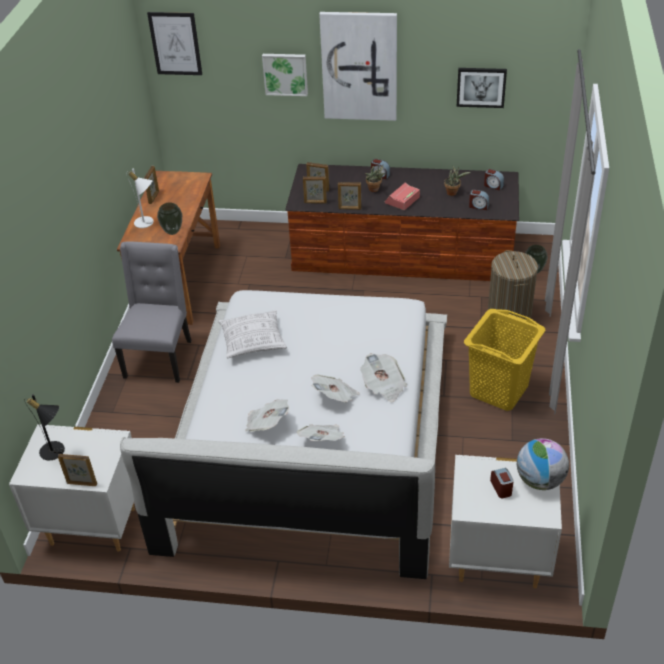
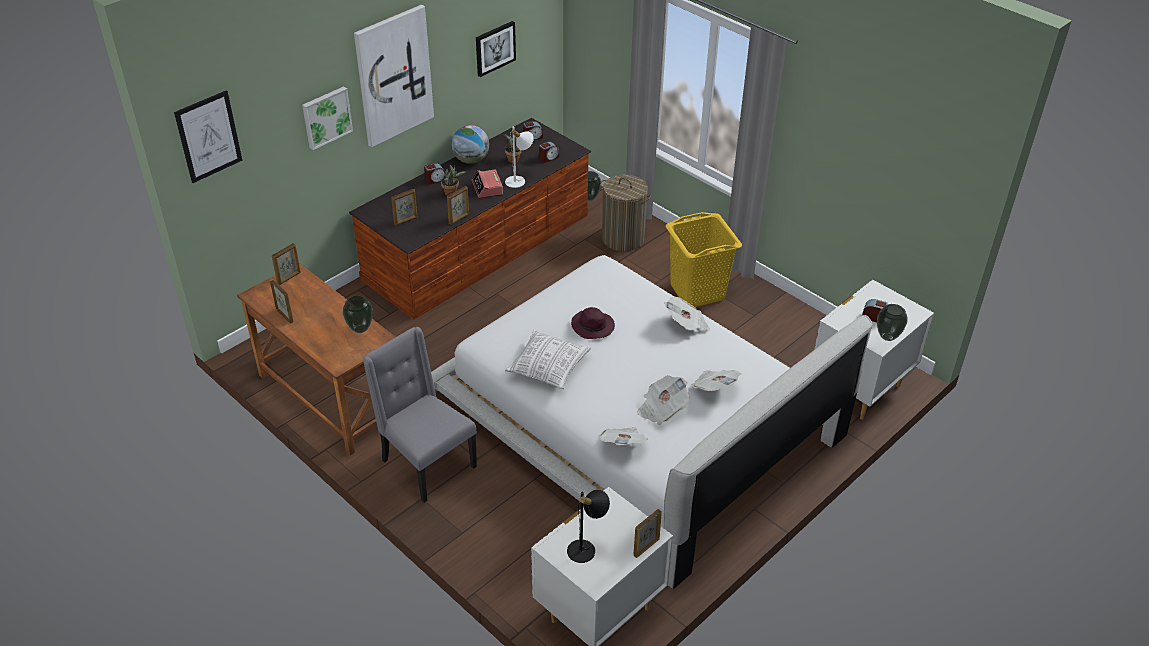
camera: 55 degrees left, 0 degrees up
white table lamp [126,169,154,228] -> white table lamp moved to [505,127,534,188]
picture frame [303,176,327,203] -> picture frame moved to [272,243,301,285]
newspaper [311,374,360,403] -> newspaper moved to [598,427,648,445]
globe [517,438,569,490] -> globe moved to [451,125,489,164]
none -> purple hat [571,307,615,339]
none -> vase [877,304,907,341]

